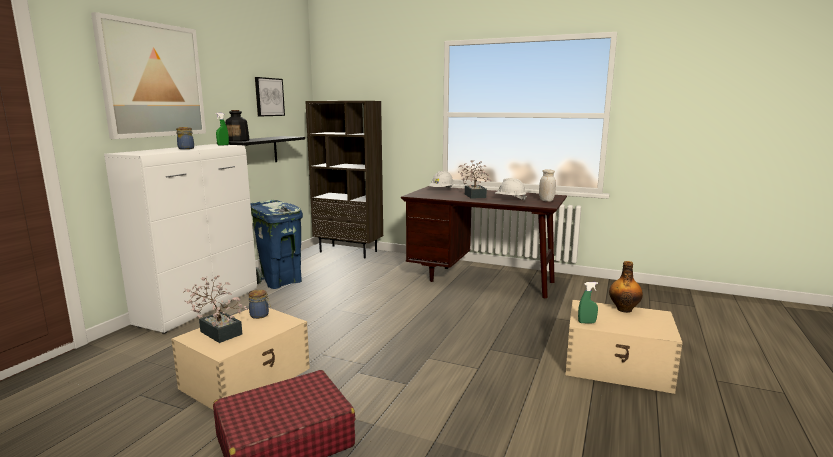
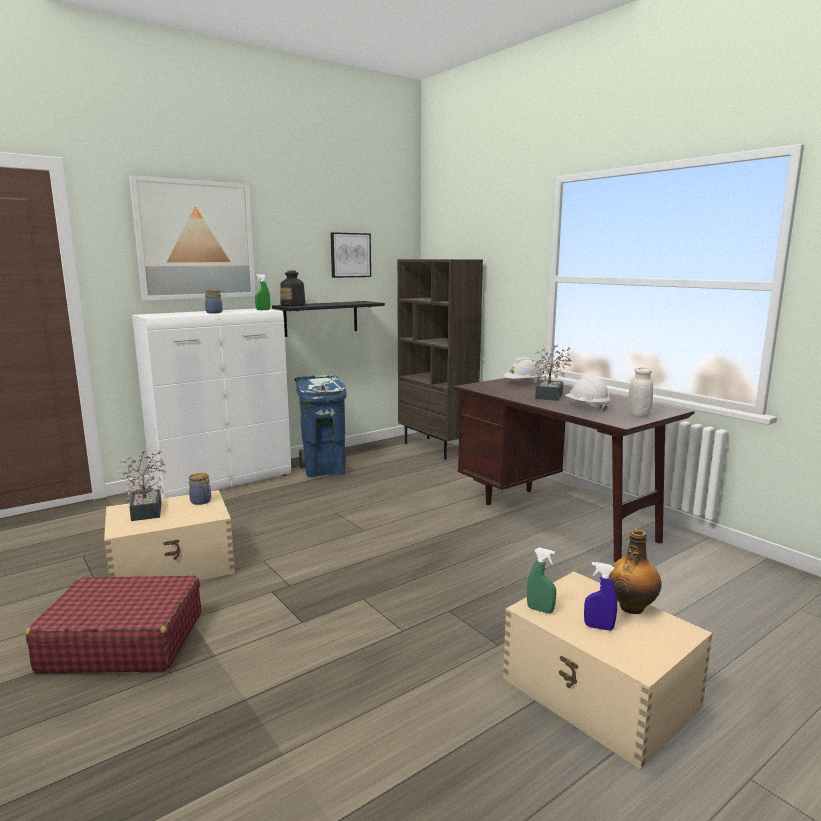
camera: 30 degrees right, 0 degrees up
none -> blue spray bottle [584,562,617,631]

